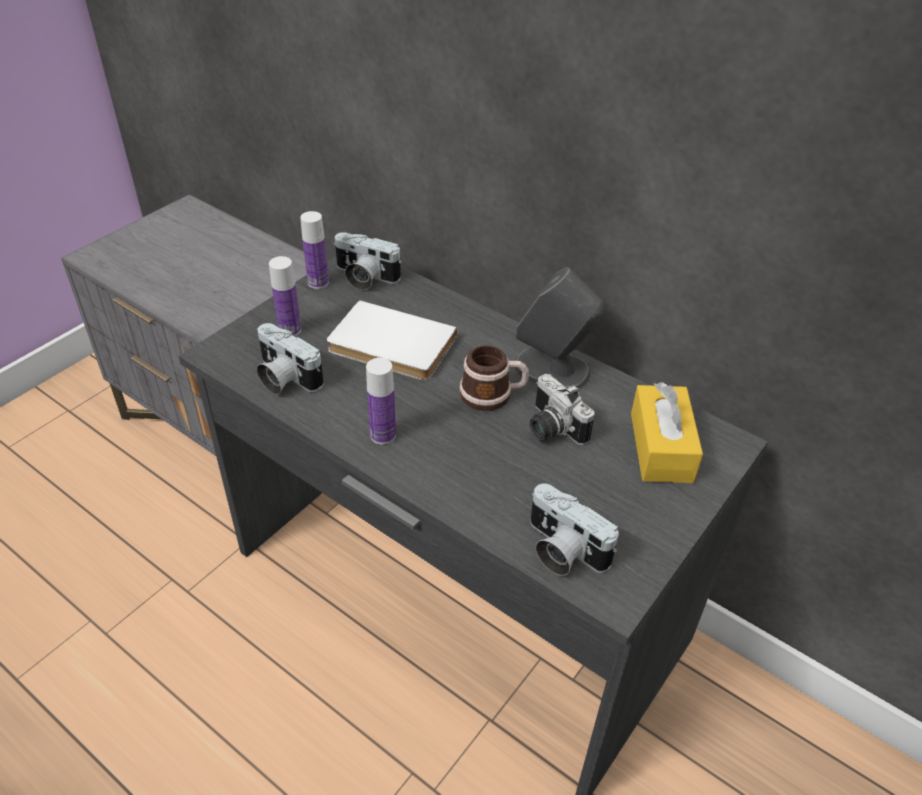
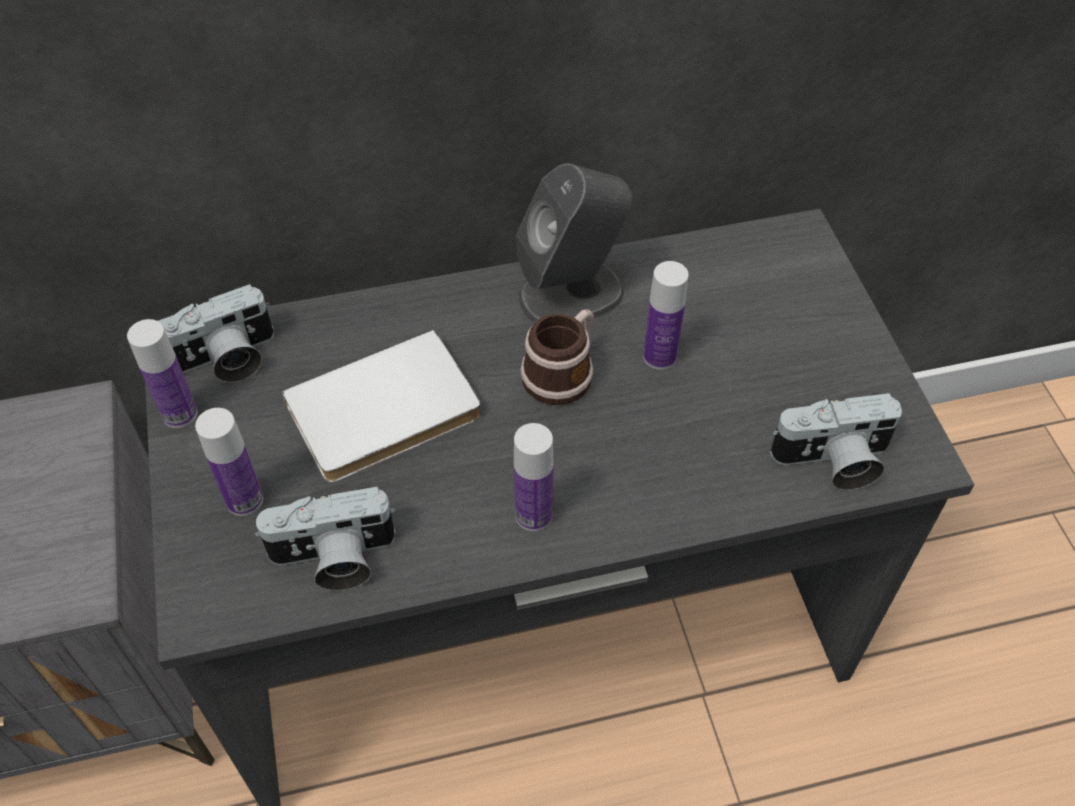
camera: 50 degrees left, 10 degrees up
camera [529,374,595,445] -> bottle [643,261,689,370]
yellow tissue box [631,382,703,483] -> none

